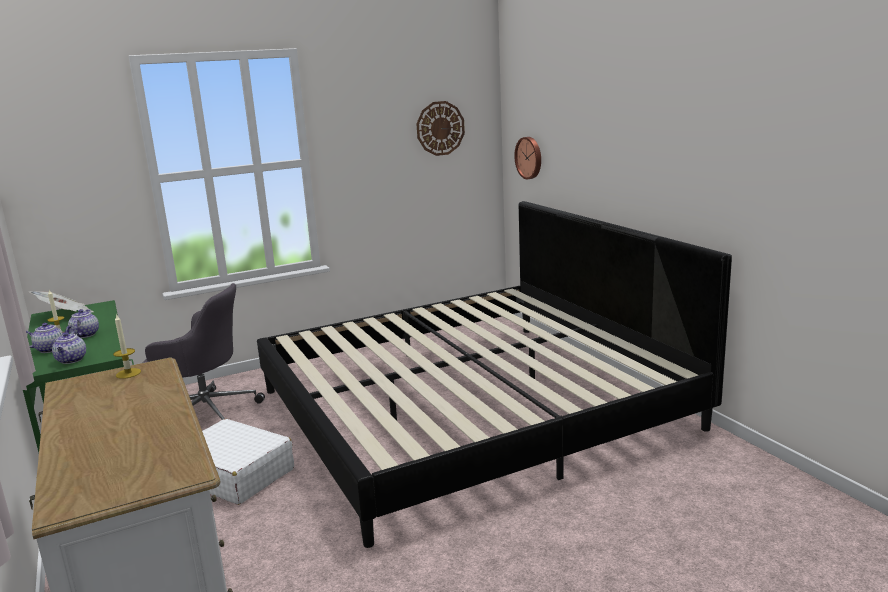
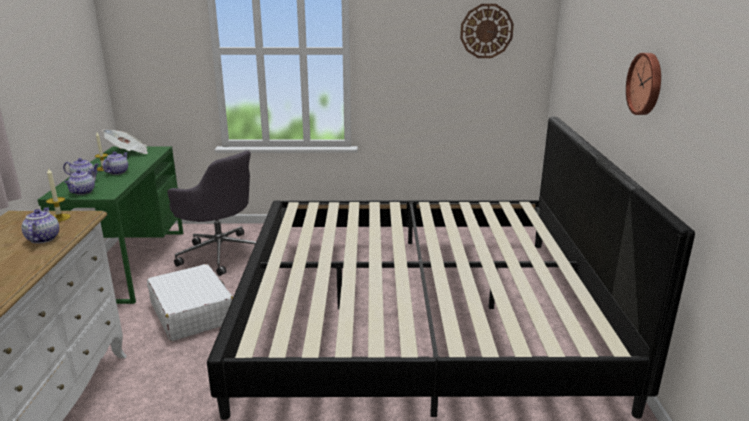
camera: 25 degrees right, 5 degrees up
wall clock [514,137,541,179] -> wall clock moved to [626,53,661,115]
none -> teapot [21,207,59,244]

